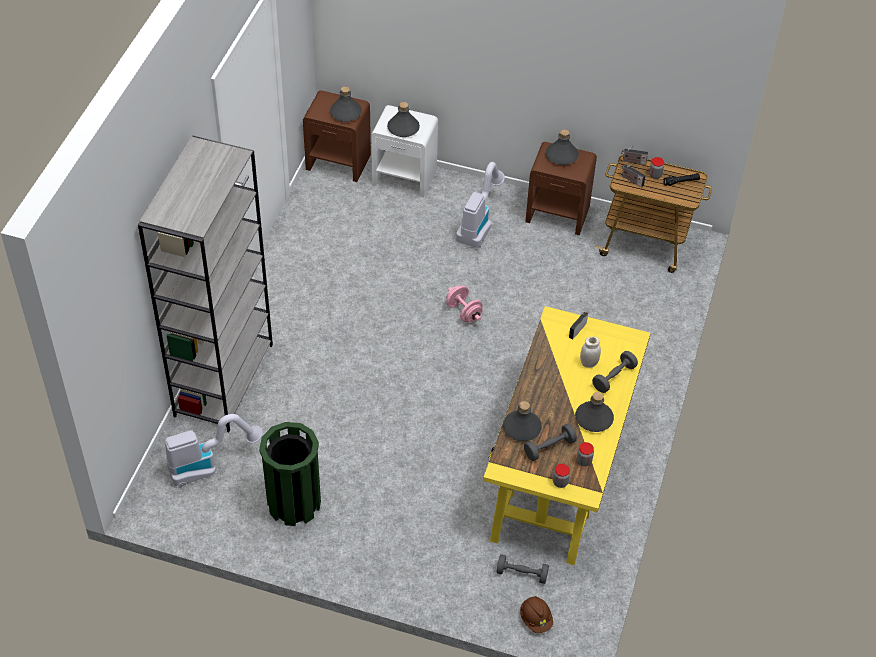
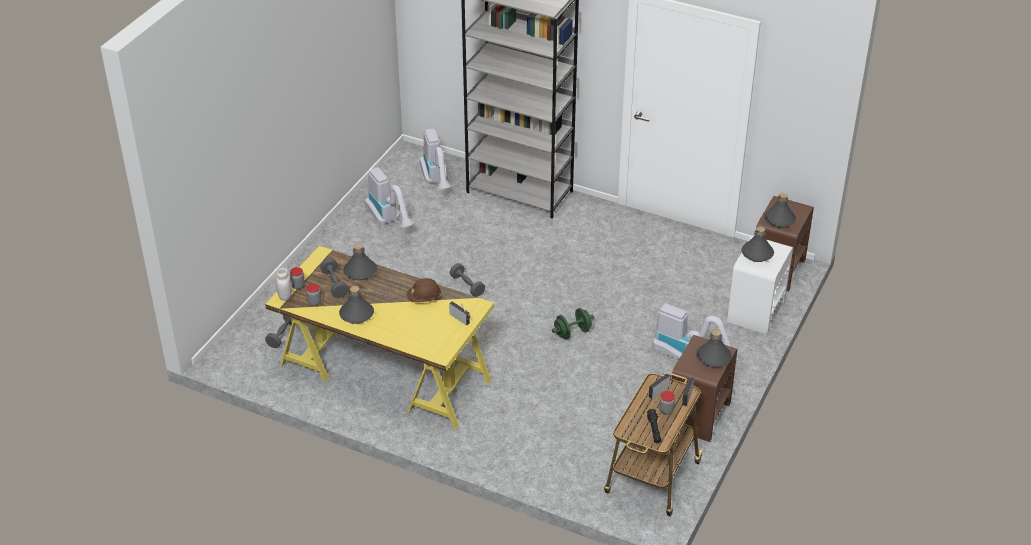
camera: 100 degrees right, 10 degrees down
green trash can [259,422,321,526] -> vacuum cleaner [365,167,415,228]
pink dumbbell [446,286,483,322] -> green dumbbell [552,308,594,339]
brown hard hat [520,596,553,633] -> brown hard hat moved to [407,278,441,302]
white jar [580,336,601,367] -> white jar moved to [276,268,292,301]
grey dumbbell [592,351,638,393] -> grey dumbbell moved to [450,263,485,297]

